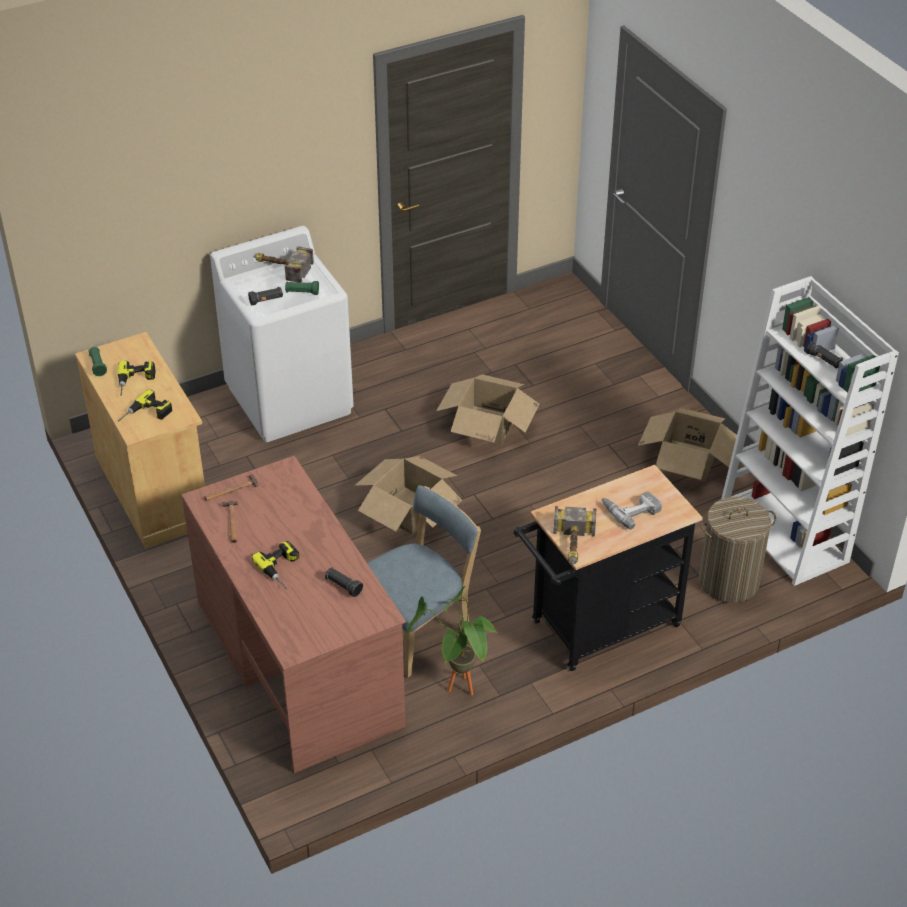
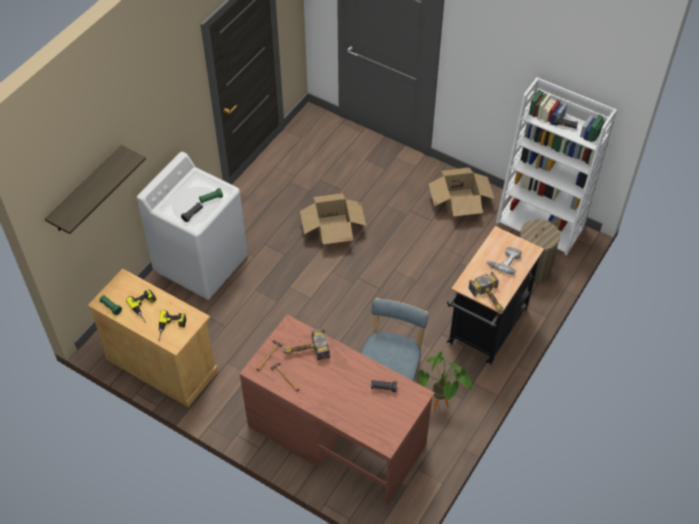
camera: 30 degrees left, 10 degrees up
power drill [252,541,299,589] -> none
hammer [253,246,314,282] -> hammer moved to [282,328,330,360]
cardboard box [354,456,462,535] -> none
none -> shelf [45,145,146,234]

